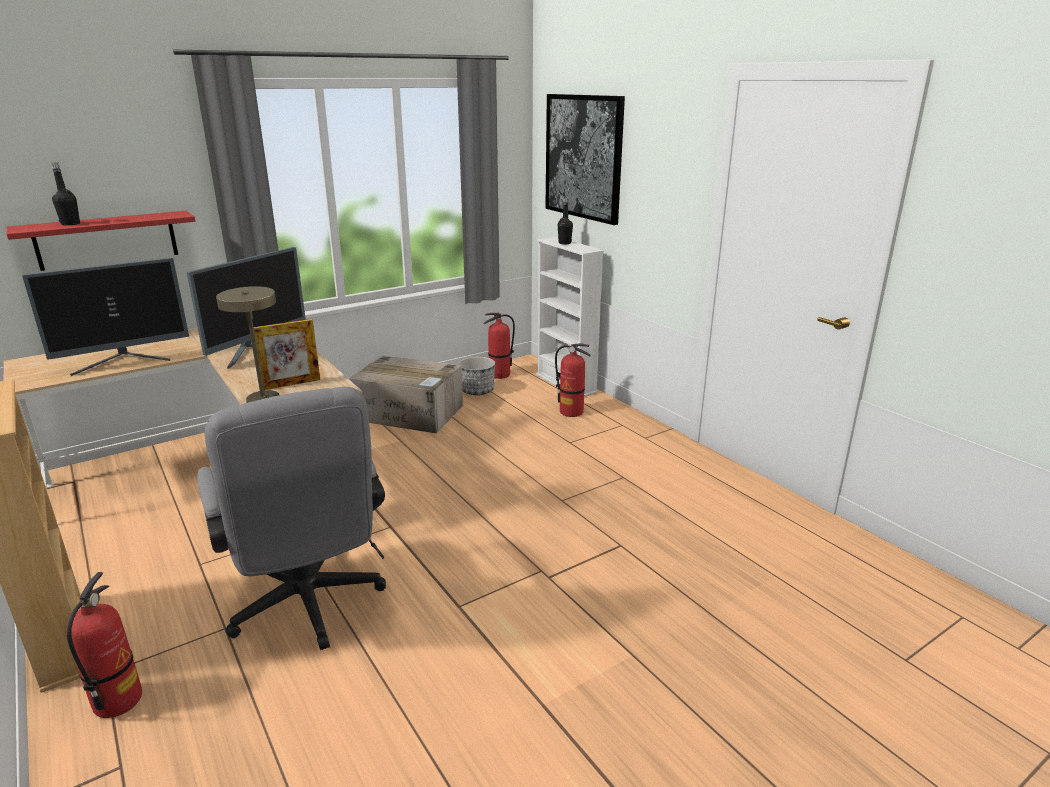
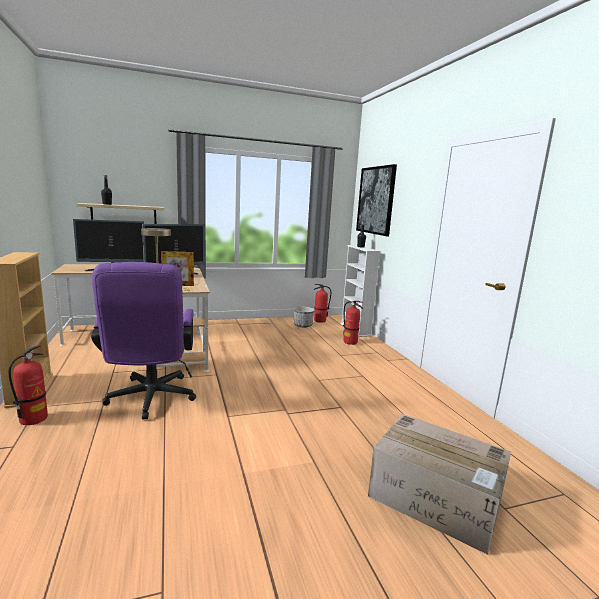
camera: 15 degrees right, 10 degrees down
red shelf [6,211,195,271] -> beige shelf [76,203,164,224]
grey office chair [197,386,386,650] -> purple office chair [91,262,196,420]
cardboard box [349,355,463,434] -> cardboard box moved to [368,414,511,555]

